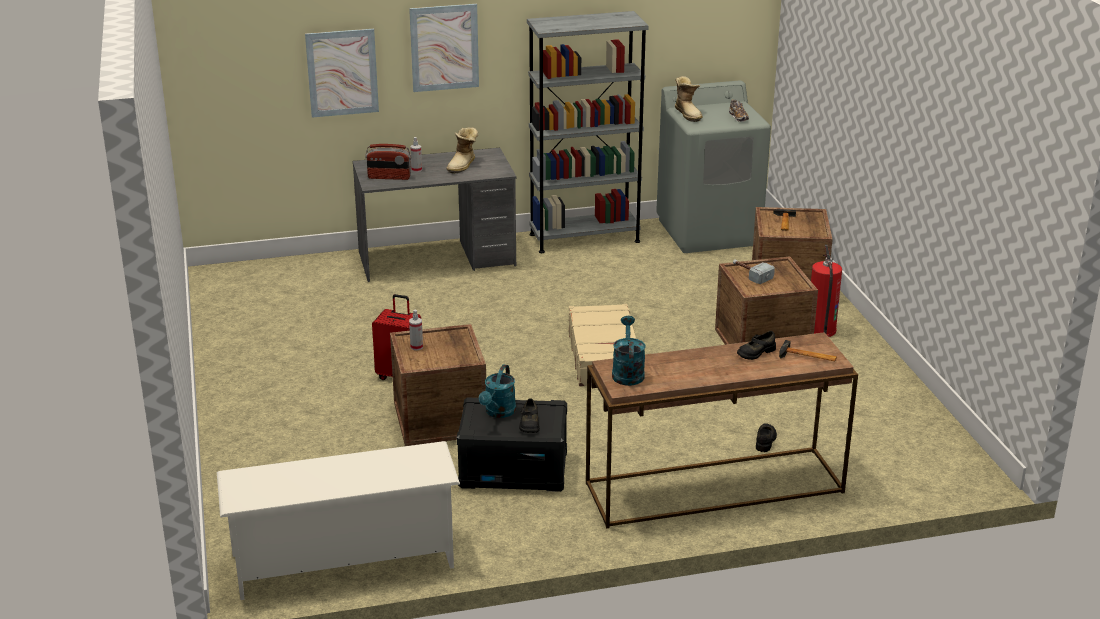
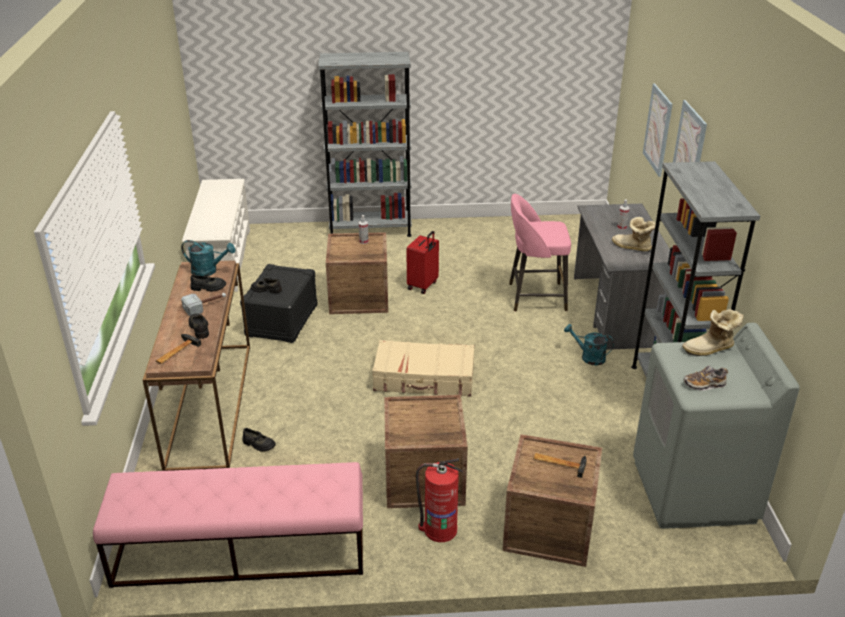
camera: 100 degrees right, 5 degrees up
radio [365,144,411,180] -> none
turquoise watering can [479,364,516,418] -> turquoise watering can moved to [564,324,614,365]
hammer [733,259,775,284] -> hammer moved to [181,293,226,316]
none -> pink bench [93,462,363,588]
none -> black shoe [190,274,226,292]
none -> grey bookcase [318,52,412,237]
none -> pink stool [509,194,571,312]

